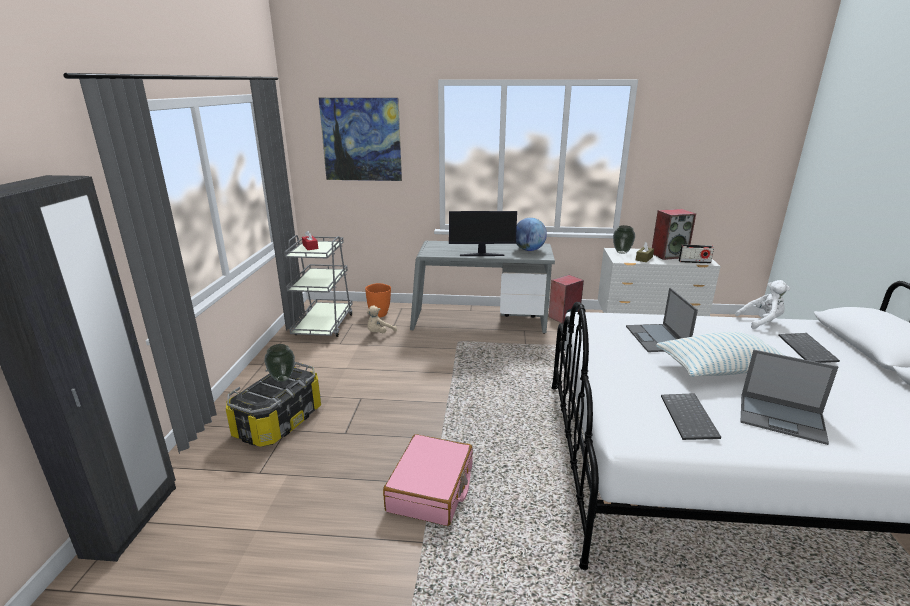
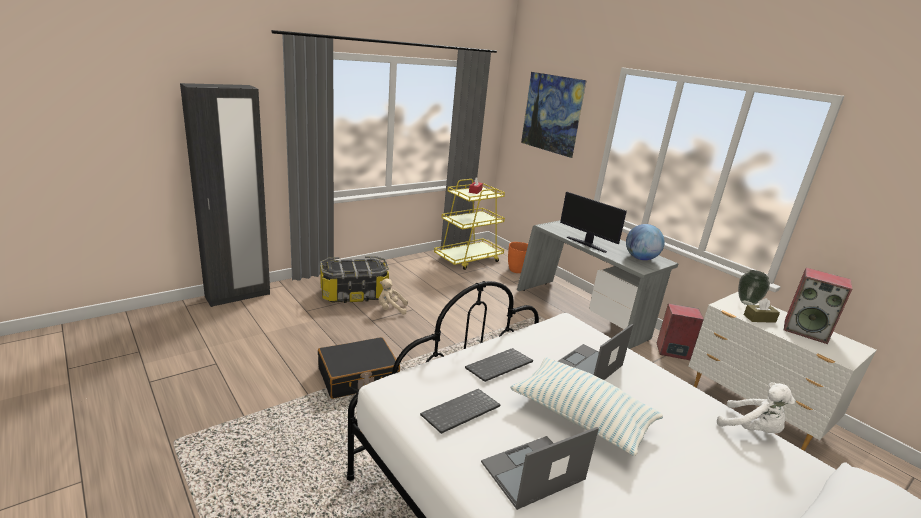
camera: 45 degrees right, 0 degrees up
vase [264,344,295,382] -> none
grey cart [284,235,353,337] -> yellow cart [434,179,505,270]
beige plush toy [366,306,397,333] -> beige plush toy moved to [379,278,408,315]
pink suitcase [383,434,473,526] -> black suitcase [318,337,400,399]
radio [679,245,714,263] -> none
laptop [741,349,838,445] -> laptop turned 75 degrees clockwise [481,427,599,510]
keyboard [779,333,840,363] -> keyboard moved to [465,348,533,382]

